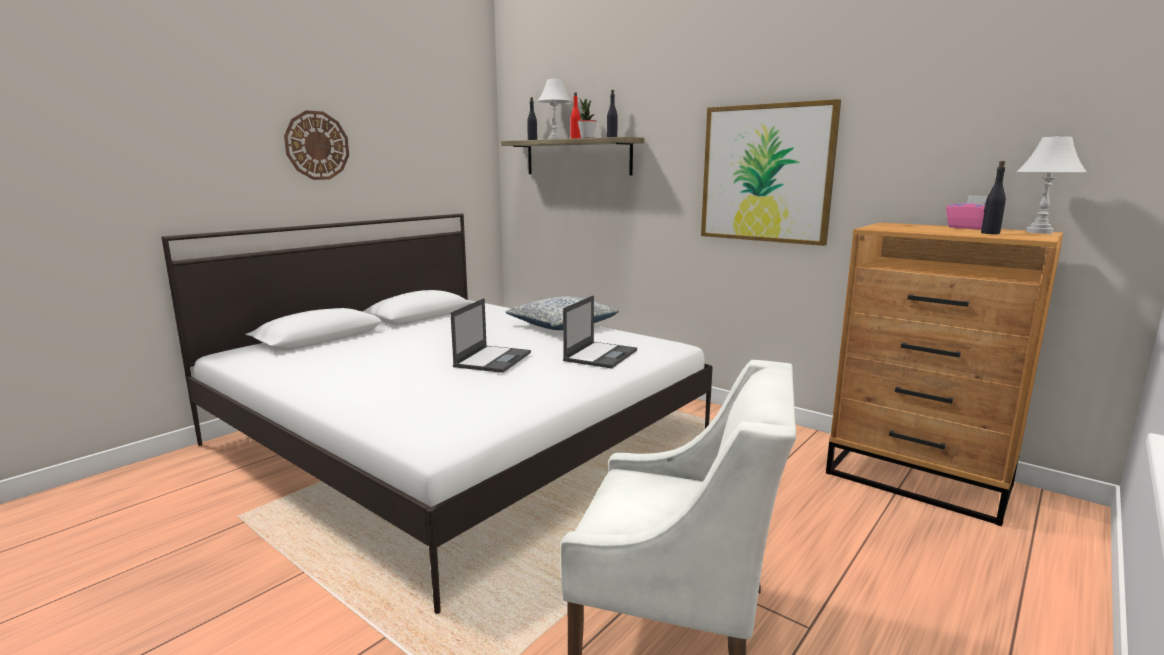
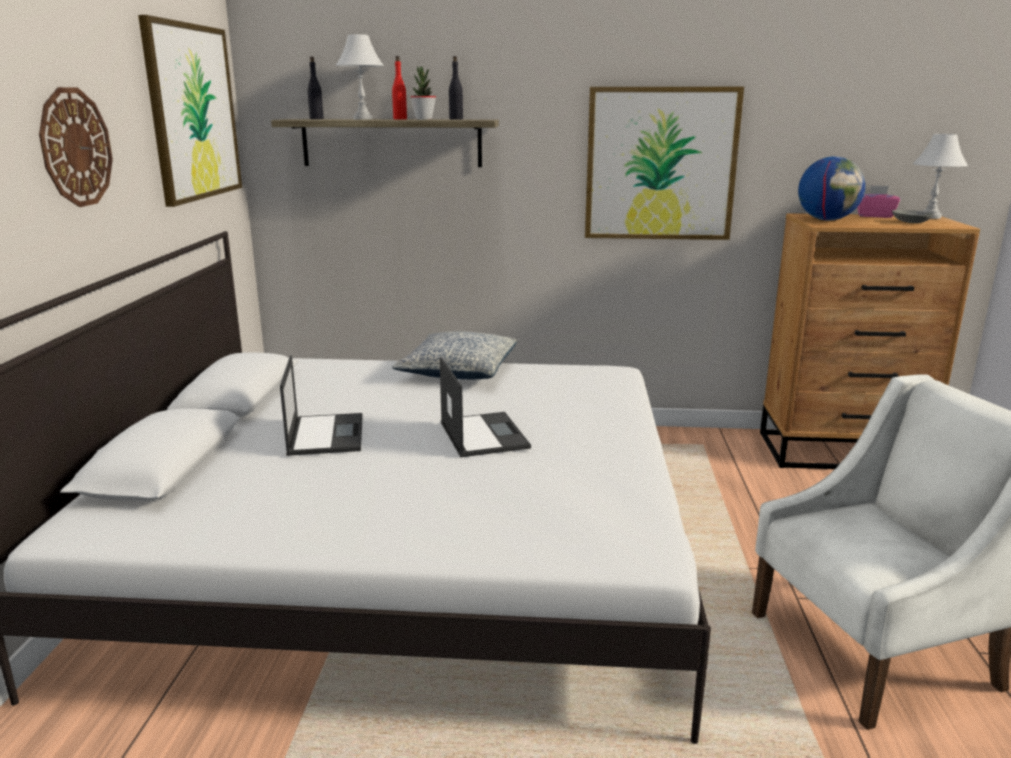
camera: 35 degrees left, 5 degrees up
laptop [563,295,637,369] -> laptop moved to [280,355,363,456]
black bottle [981,161,1006,234] -> grey bowl [892,210,934,223]
none -> picture [138,15,242,207]
none -> globe [798,156,866,221]

